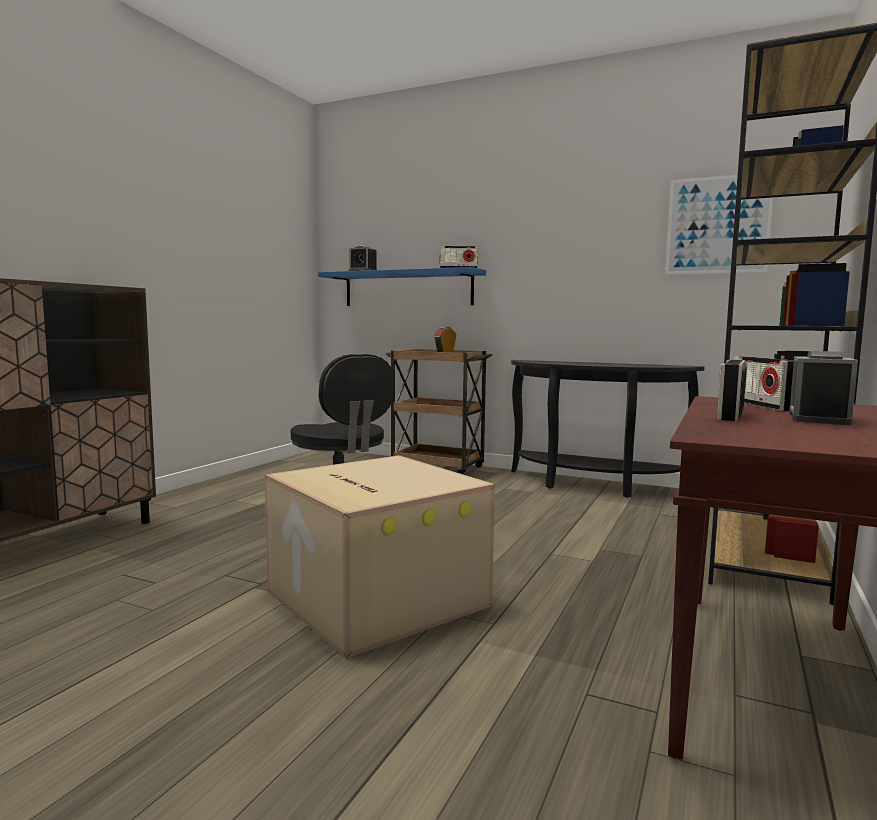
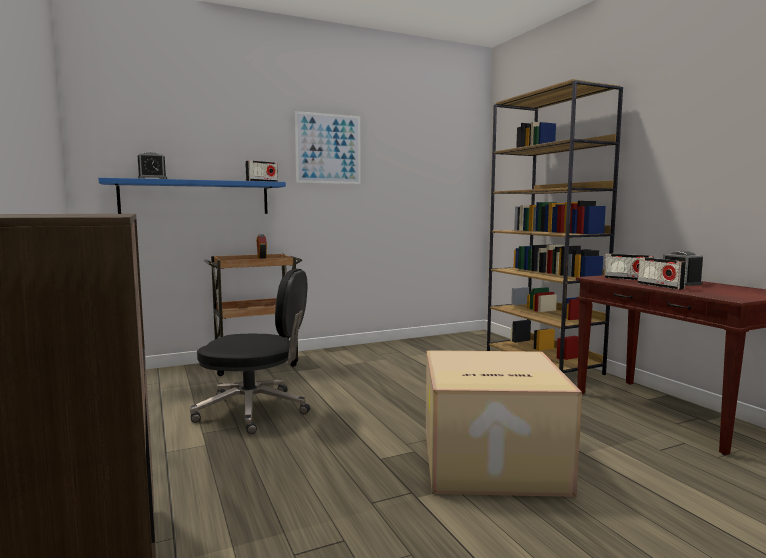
camera: 50 degrees left, 0 degrees up
black console table [511,360,705,498] -> none
picture [665,175,773,275] -> picture moved to [295,111,361,184]

